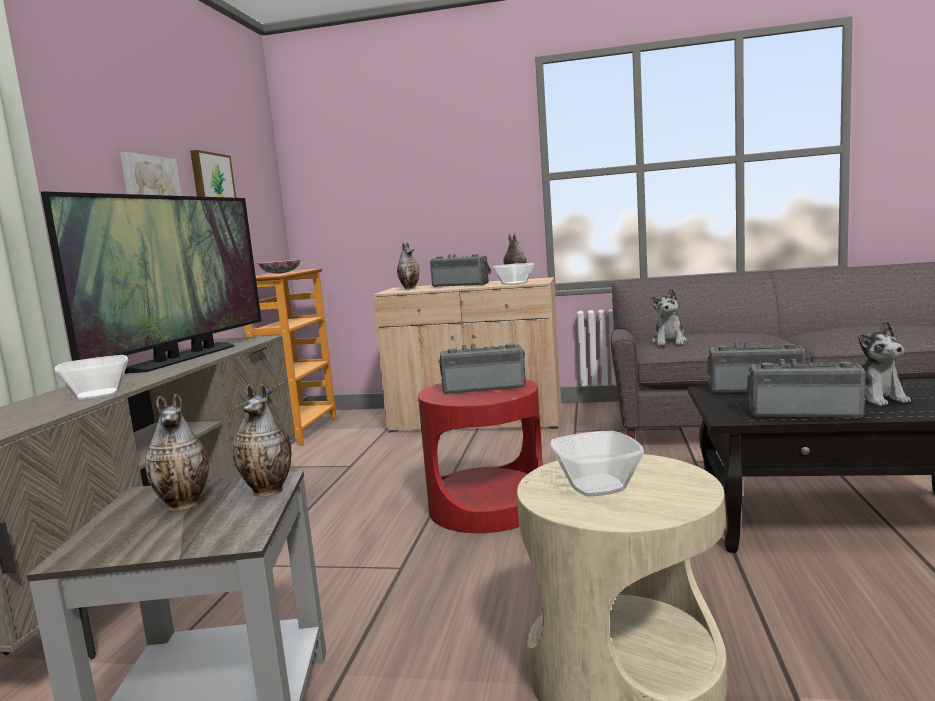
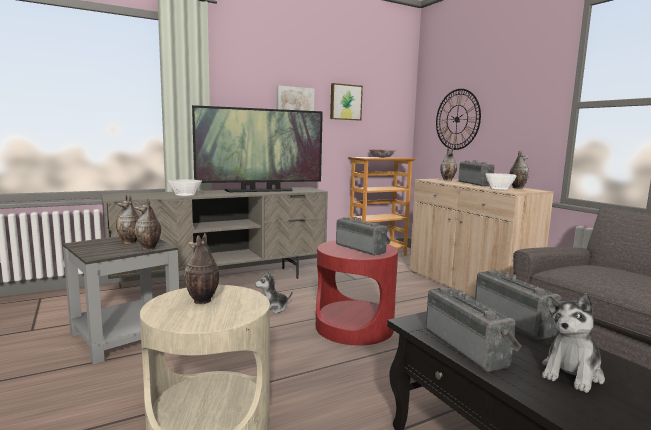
camera: 50 degrees right, 0 degrees up
bowl [550,431,644,496] -> vase [184,233,219,304]
plush toy [650,288,687,345] -> plush toy moved to [255,271,292,314]
none -> wall clock [436,89,481,150]

